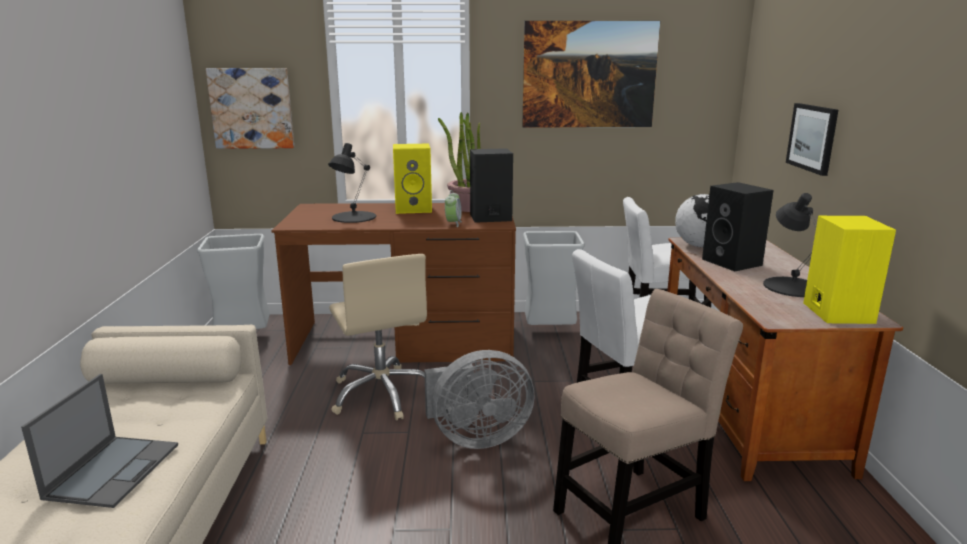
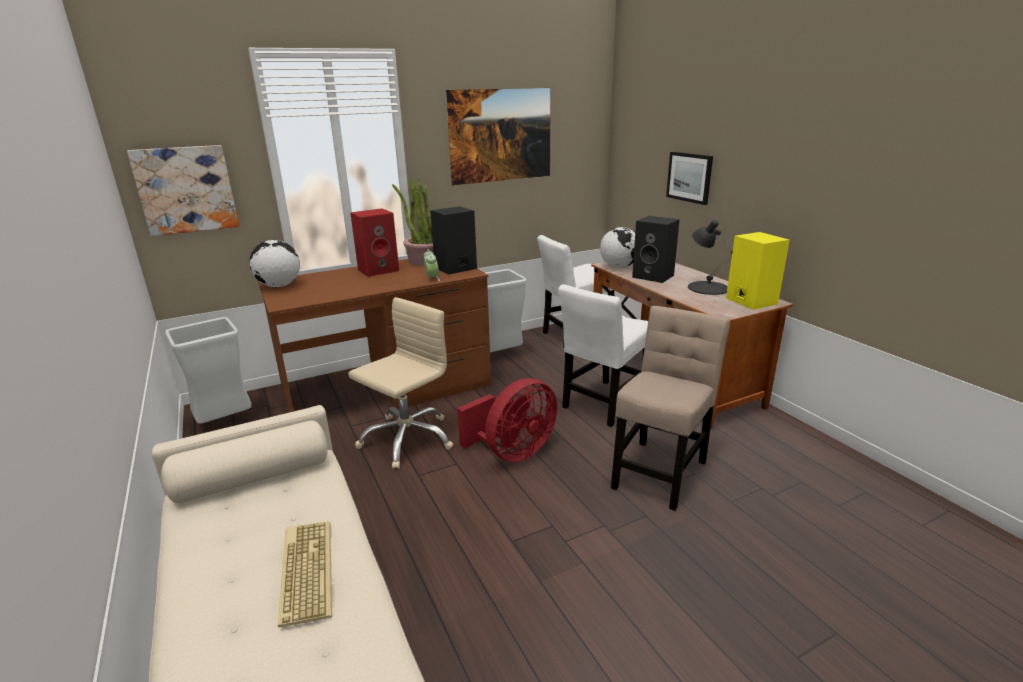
camera: 25 degrees left, 5 degrees up
laptop [21,374,178,508] -> keyboard [278,522,332,627]
black table lamp [328,143,376,223] -> none
beige office chair [329,254,427,421] -> beige office chair turned 90 degrees counterclockwise [348,297,453,469]
yellow speaker [393,143,432,214] -> red speaker [350,208,399,277]
grey fan [424,350,535,449] -> red fan [457,378,557,462]
none -> globe [249,240,300,287]

